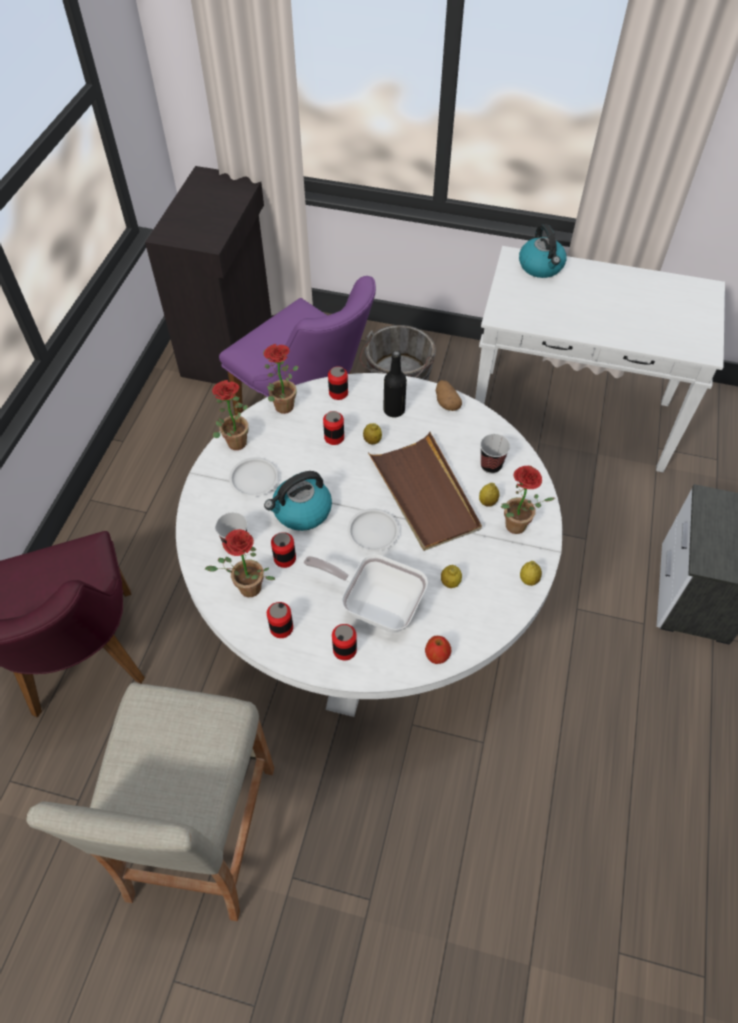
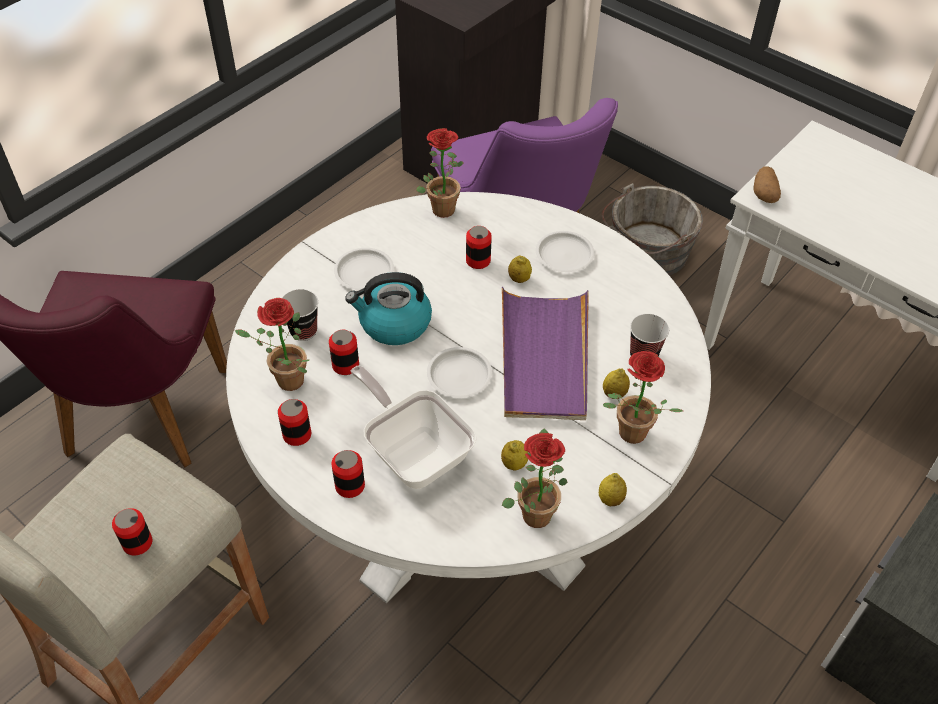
camera: 25 degrees right, 5 degrees down
potted plant [212,380,249,450] -> potted plant moved to [502,428,568,528]
can [328,366,348,400] -> can moved to [112,508,152,556]
brown tray [368,432,482,551] -> purple tray [502,287,589,420]
black bottle [383,351,407,417] -> white plate [536,231,595,272]
apple [425,636,451,664] -> none
potato [436,380,462,411] -> potato moved to [753,166,781,203]
kettle [519,224,566,278] -> none

